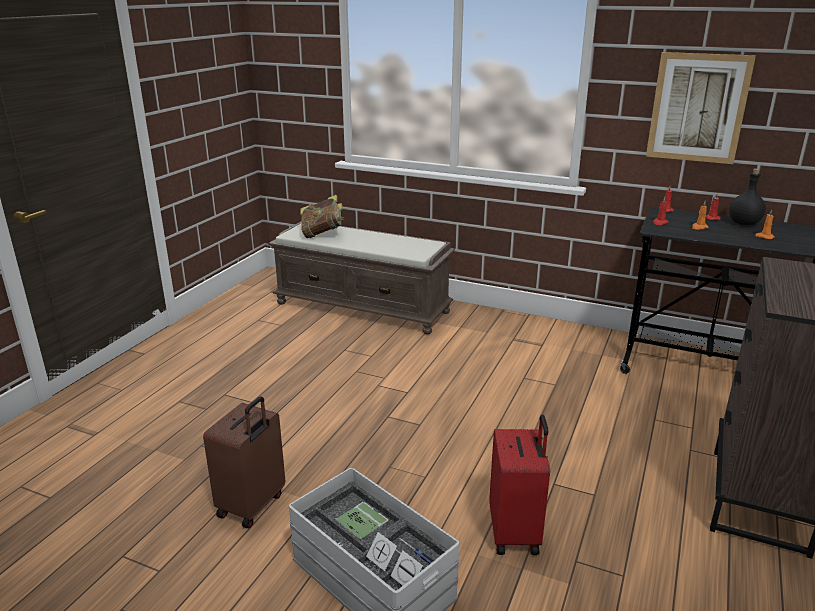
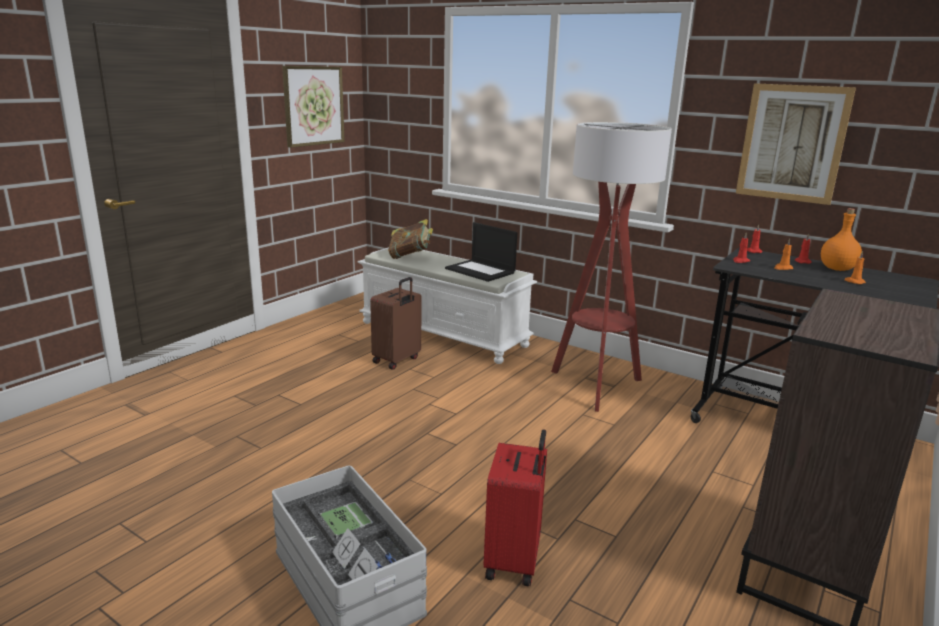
camera: 10 degrees right, 5 degrees down
brown suitcase [203,396,285,528] -> brown suitcase moved to [370,277,421,370]
brown bench [268,221,455,334] -> white bench [358,247,537,364]
black bottle [729,168,766,226] -> orange bottle [821,208,862,271]
none -> picture [282,66,345,148]
none -> laptop [445,222,517,282]
none -> floor lamp [551,122,672,412]

